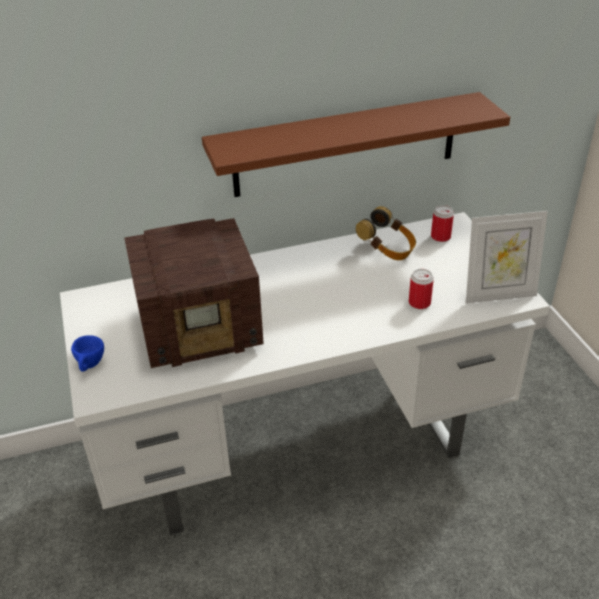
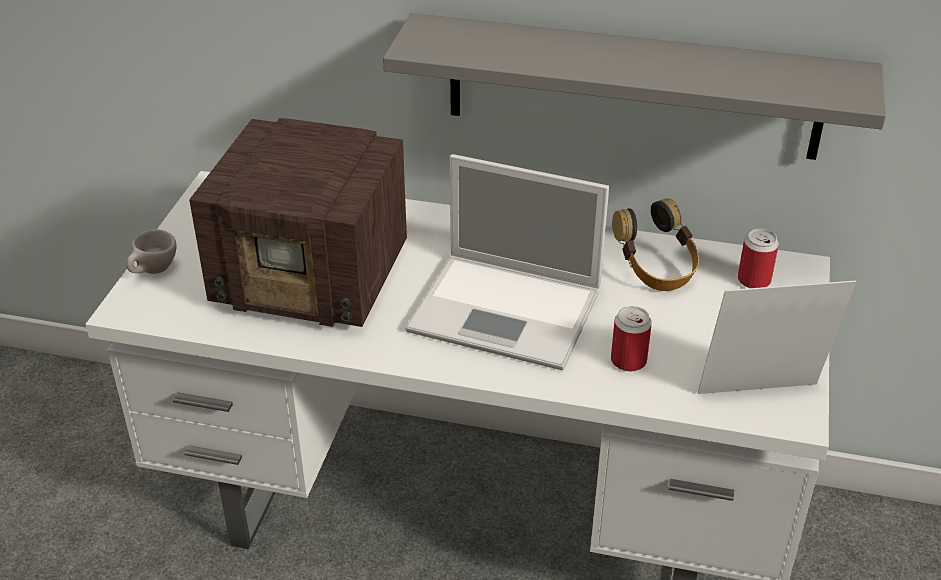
camera: 30 degrees right, 0 degrees up
blue cup [71,335,104,372] -> beige cup [127,229,176,274]
brown shelf [202,92,510,197] -> grey shelf [383,13,886,160]
picture frame [466,211,548,303] -> picture frame turned 150 degrees clockwise [698,280,856,394]
none -> laptop [405,154,609,370]

